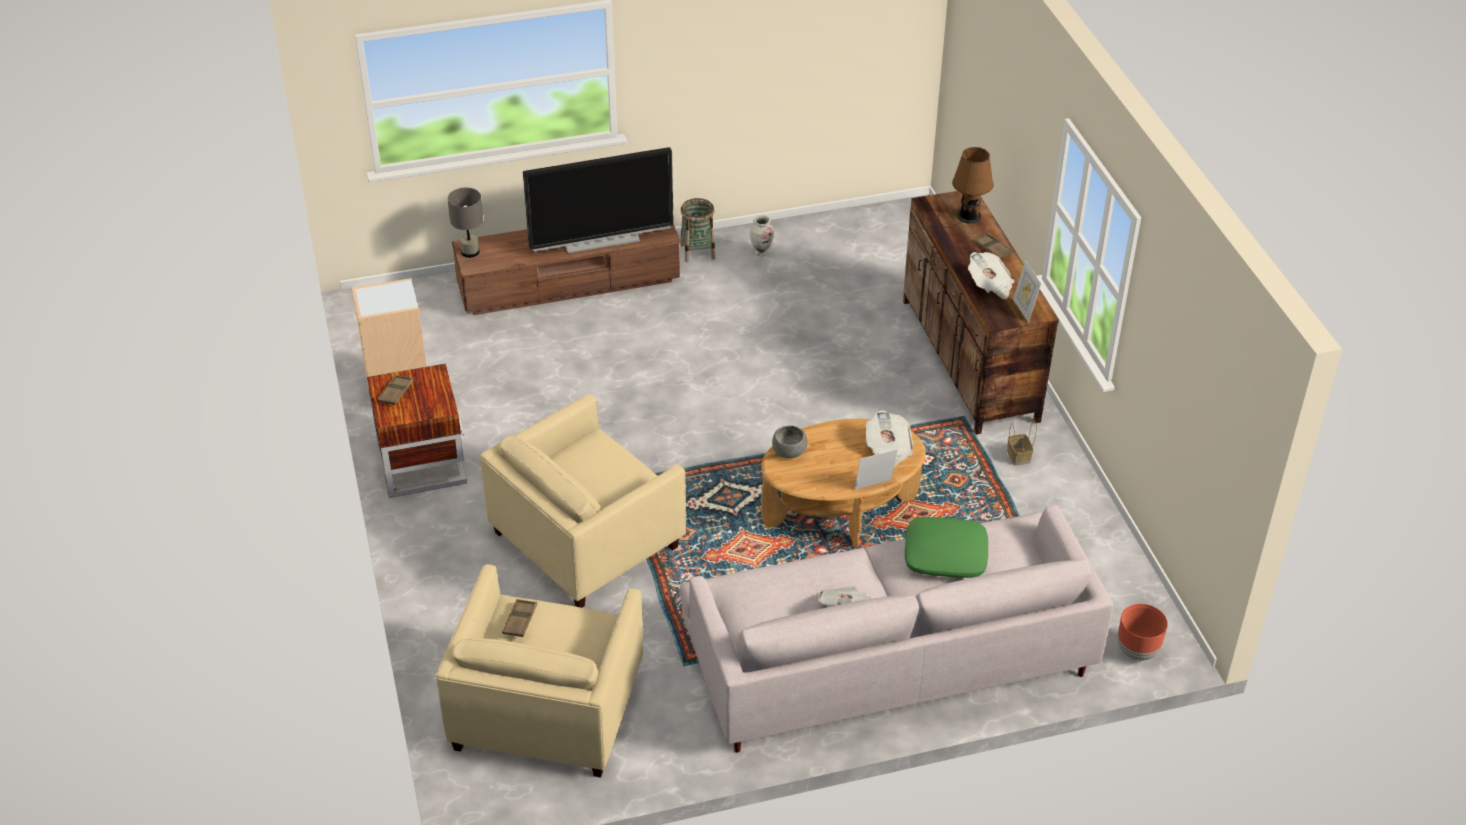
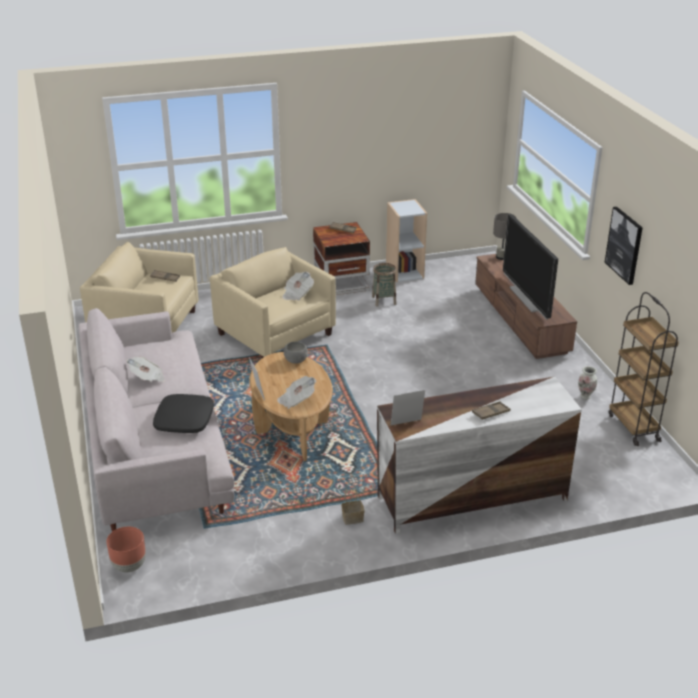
camera: 90 degrees right, 10 degrees down
basket [681,198,715,262] -> basket moved to [372,263,396,307]
brown cabinet [903,191,1059,435] -> white cabinet [377,376,582,534]
green pillow [905,517,988,578] -> black pillow [153,394,214,433]
brown table lamp [935,147,993,228] -> none
newspaper [968,252,1014,299] -> newspaper moved to [282,272,314,301]
none -> picture [605,207,643,285]
none -> brown cart [609,292,679,446]

